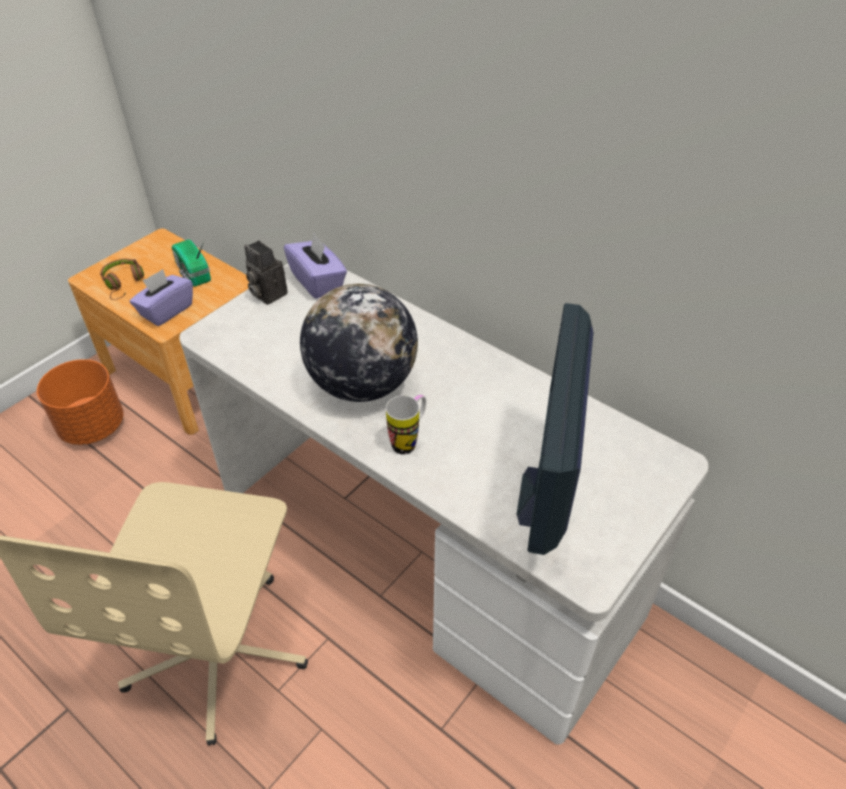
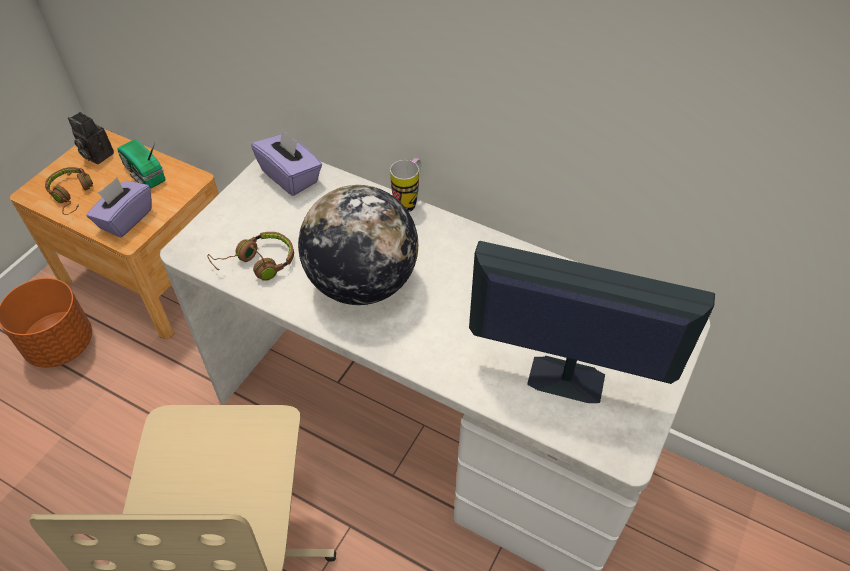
camera: 10 degrees left, 5 degrees up
camera [244,241,288,305] -> camera moved to [68,112,114,164]
mug [386,395,426,455] -> mug moved to [390,158,421,212]
monitor [516,303,594,555] -> monitor turned 105 degrees clockwise [469,241,715,403]
none -> brown headphones [207,232,294,281]

